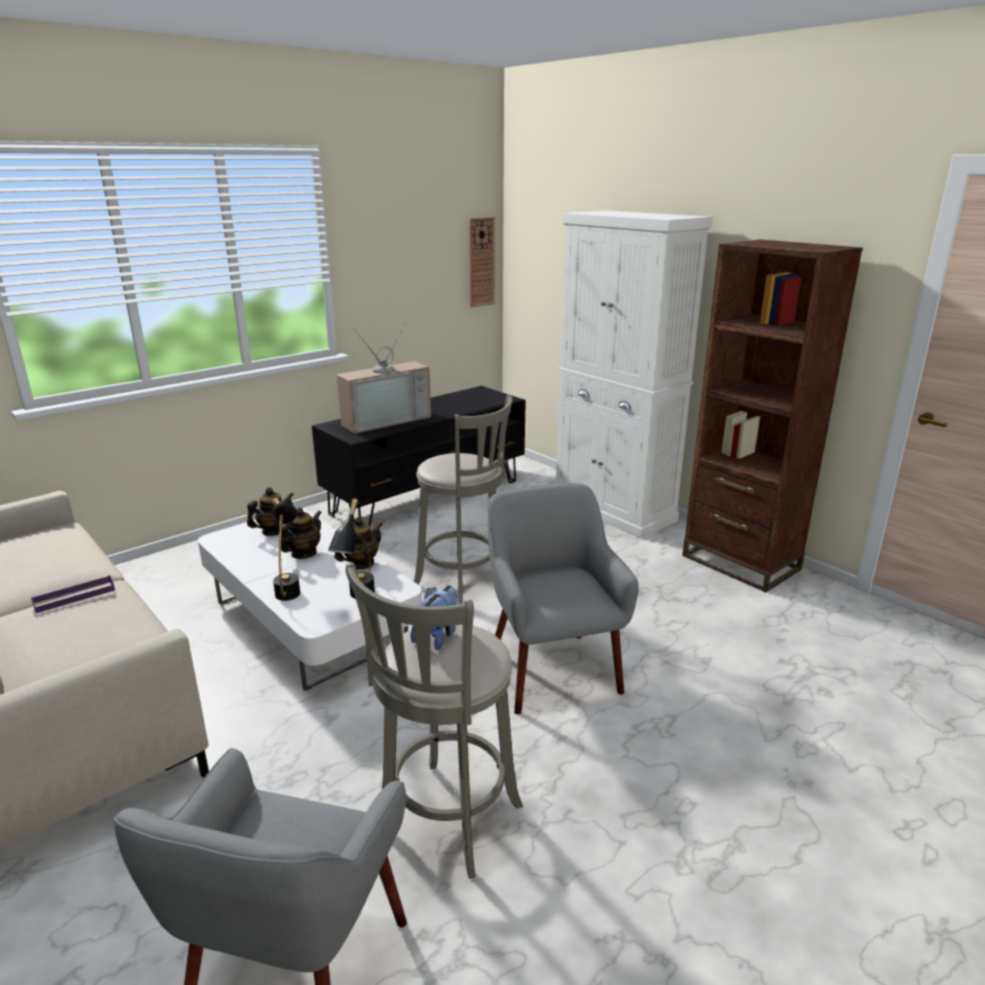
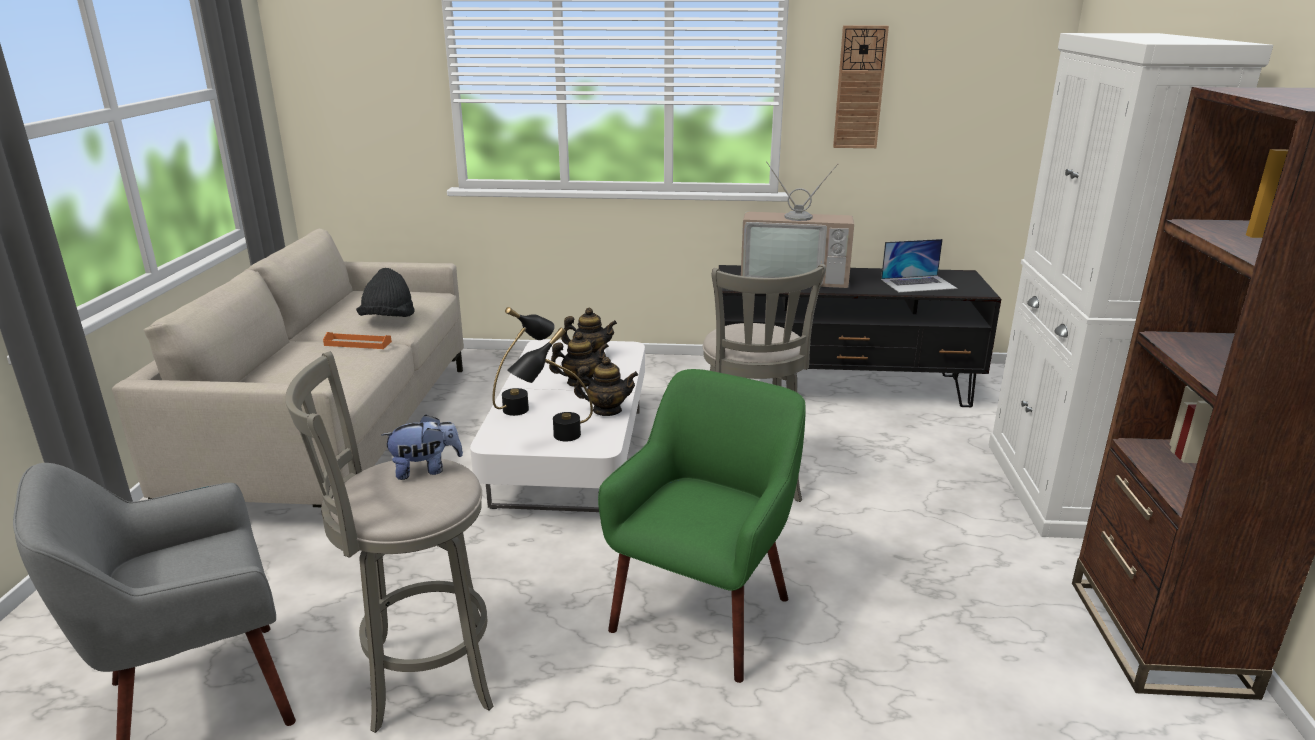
camera: 45 degrees right, 0 degrees up
purple tray [31,575,115,613] -> orange tray [323,332,392,349]
wall clock [468,217,495,307] -> wall clock moved to [833,26,889,148]
grey armchair [488,483,639,715] -> green armchair [598,369,806,683]
none -> black hat [356,268,414,317]
none -> laptop [881,239,958,293]

